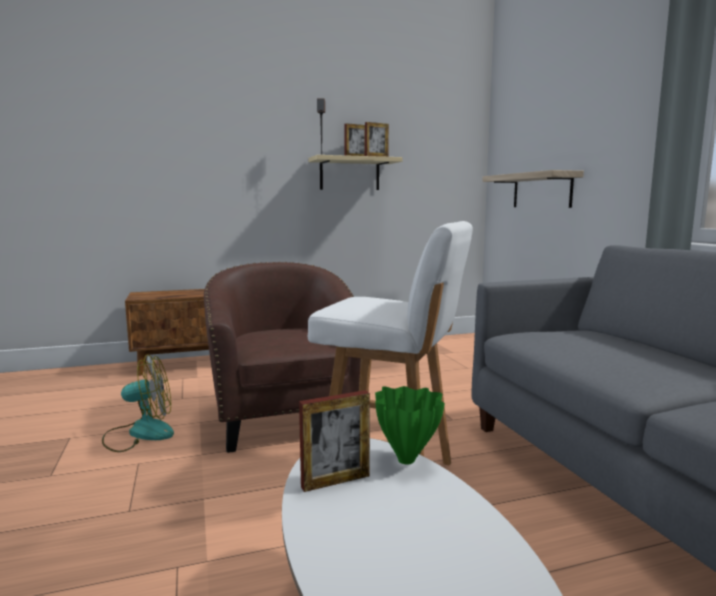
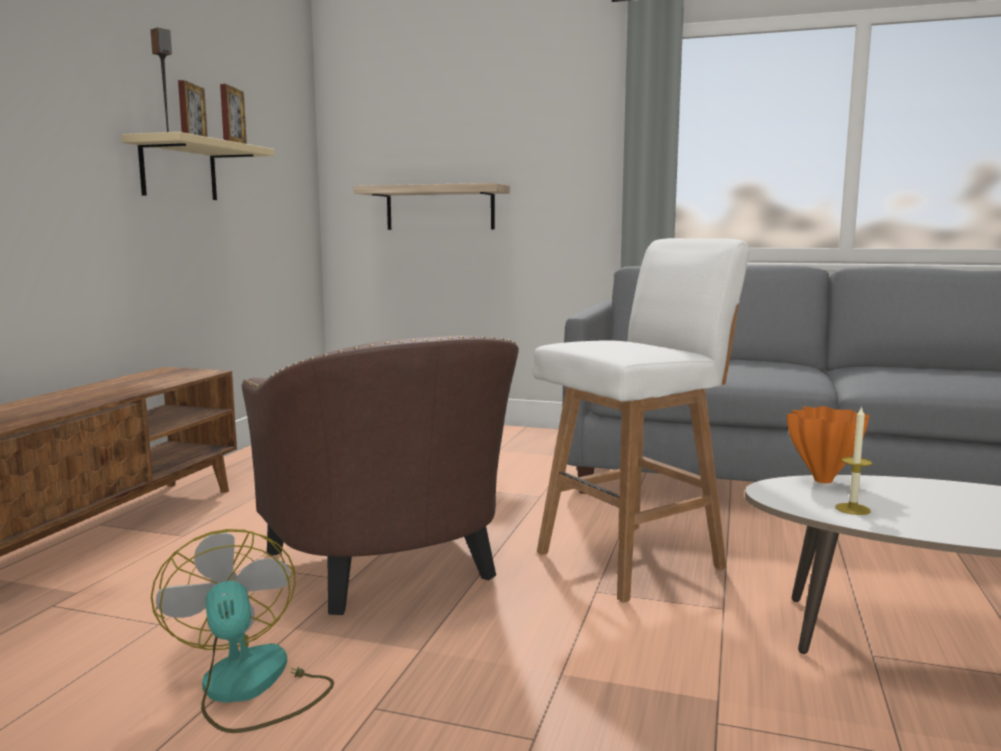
camera: 55 degrees left, 0 degrees up
fan [102,355,174,452] -> fan turned 45 degrees counterclockwise [151,529,334,733]
brown armchair [204,262,369,453] -> brown armchair turned 135 degrees counterclockwise [242,335,519,615]
picture frame [299,390,370,492] -> candle [835,406,872,515]
green vase [375,386,445,464] -> orange vase [787,406,869,483]

